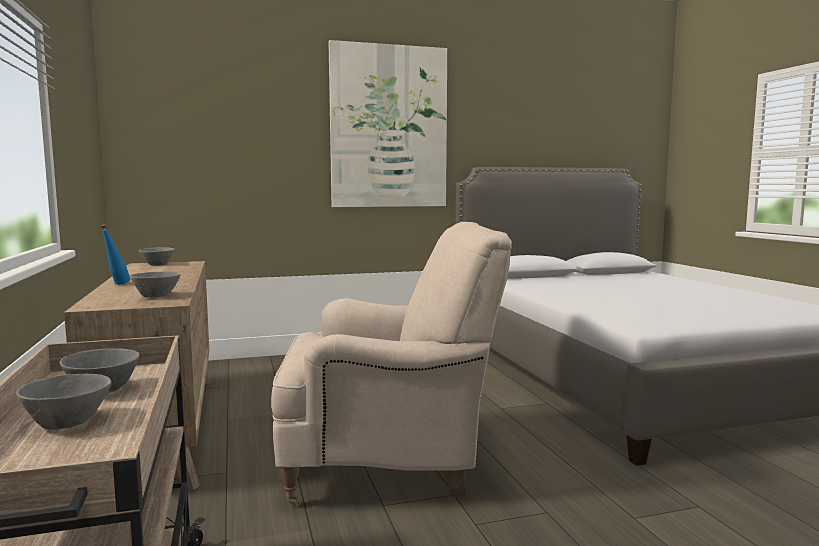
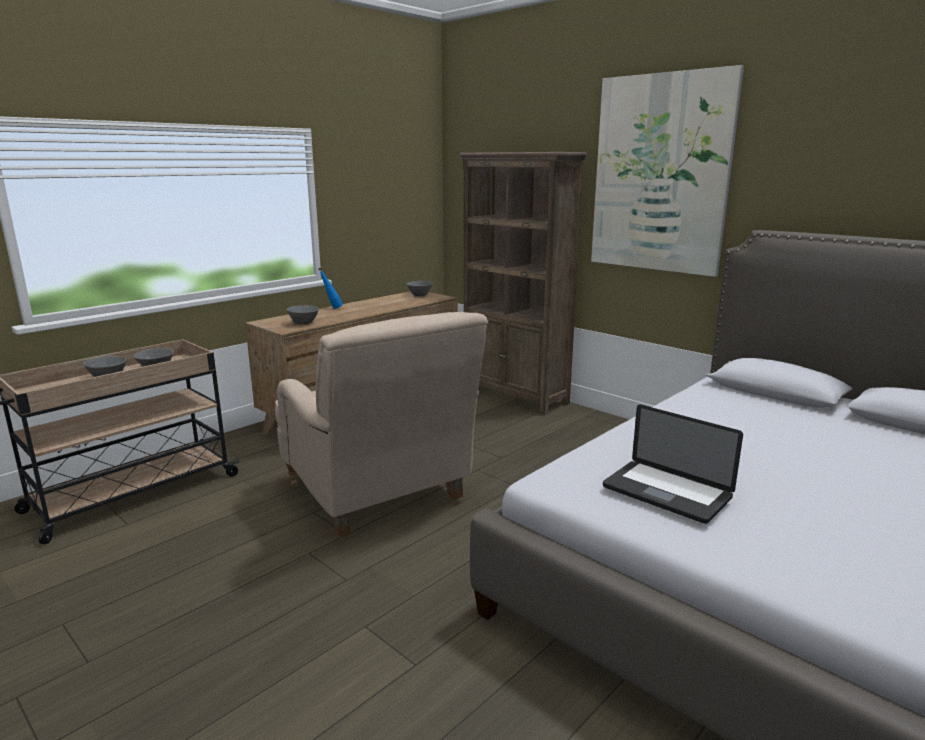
camera: 60 degrees right, 10 degrees up
none -> brown bookcase [459,152,587,415]
none -> laptop [603,404,743,524]

